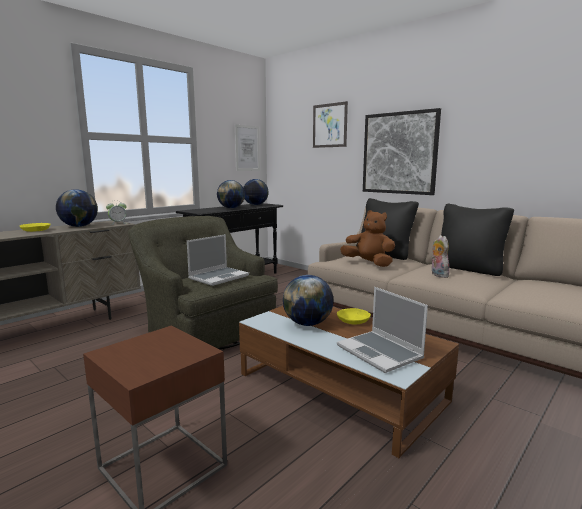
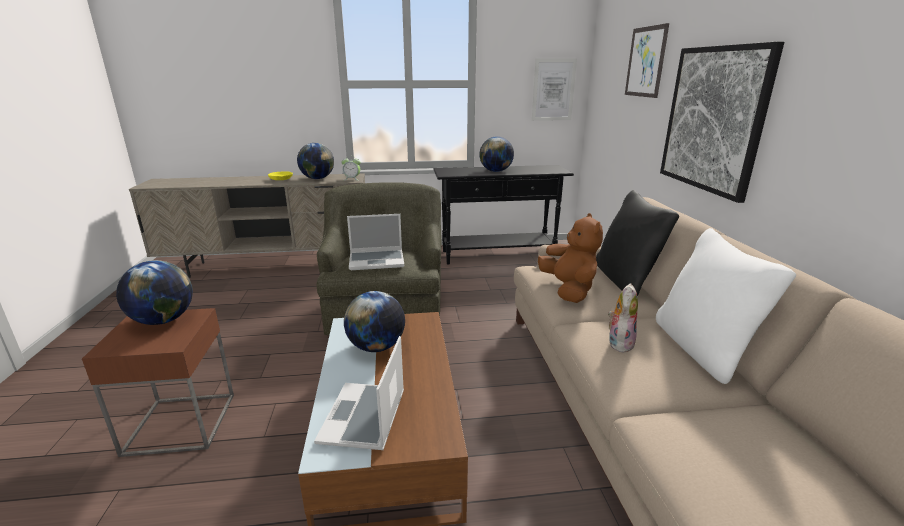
camera: 40 degrees right, 10 degrees up
globe [243,179,269,205] -> globe moved to [116,260,193,325]
yellow bowl [337,308,371,325] -> none
black pillow [441,203,514,276] -> white pillow [656,228,796,384]

